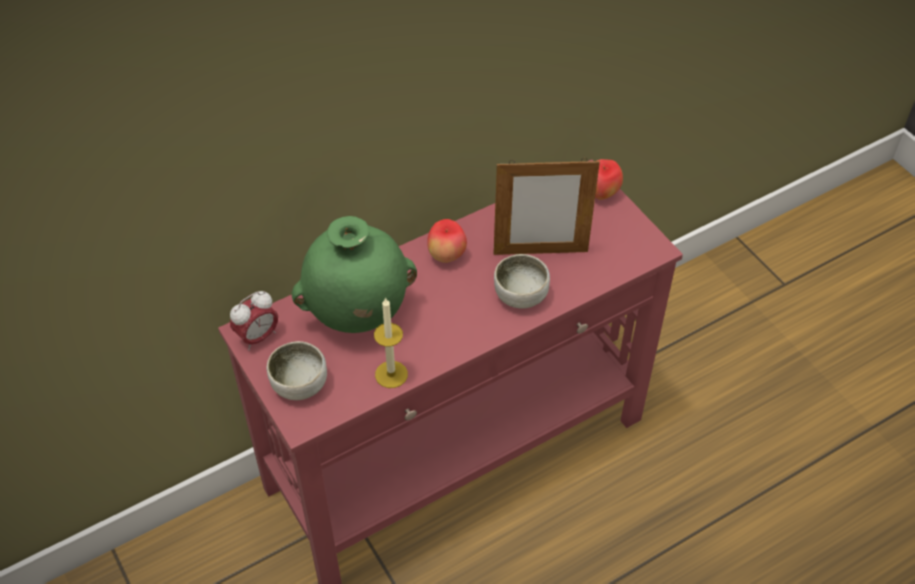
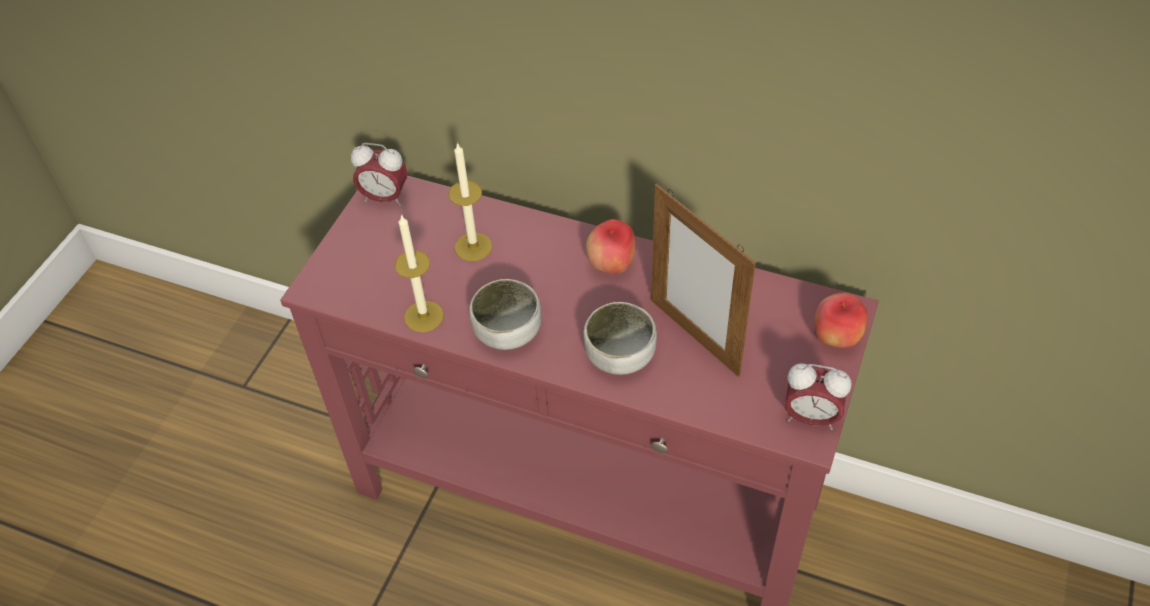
camera: 55 degrees right, 0 degrees up
bowl [267,341,327,400] -> bowl moved to [469,279,542,350]
green vase [292,216,417,333] -> candle [448,142,492,261]
none -> alarm clock [784,363,851,430]

